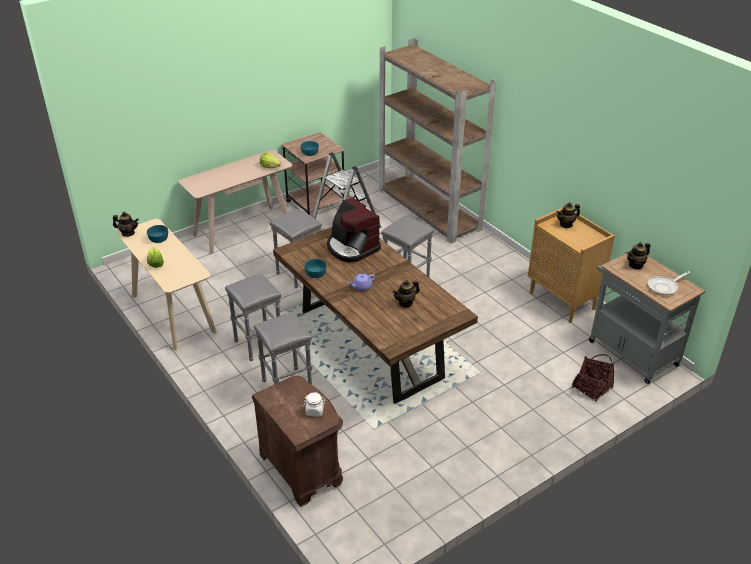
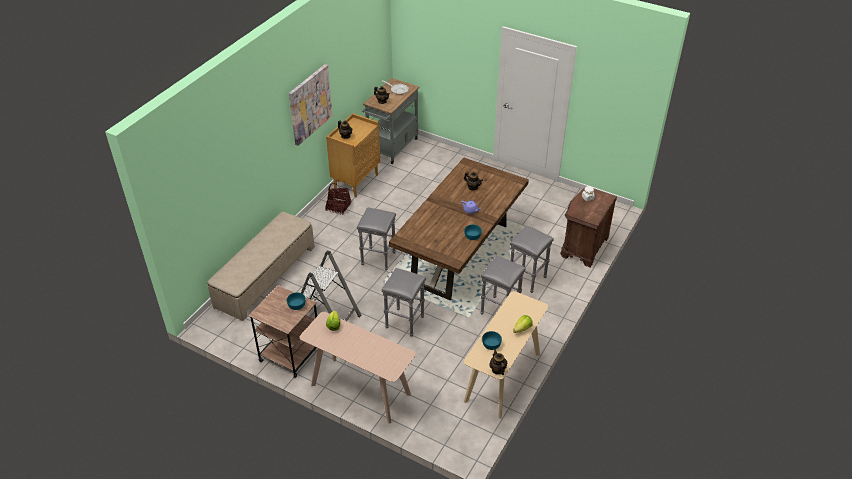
camera: 115 degrees left, 5 degrees up
coffee machine [327,197,381,263] -> none
brown bookcase [379,38,496,243] -> beige bench [208,212,315,321]
basket [572,354,614,402] -> basket moved to [325,183,351,215]
none -> picture [289,64,333,146]

